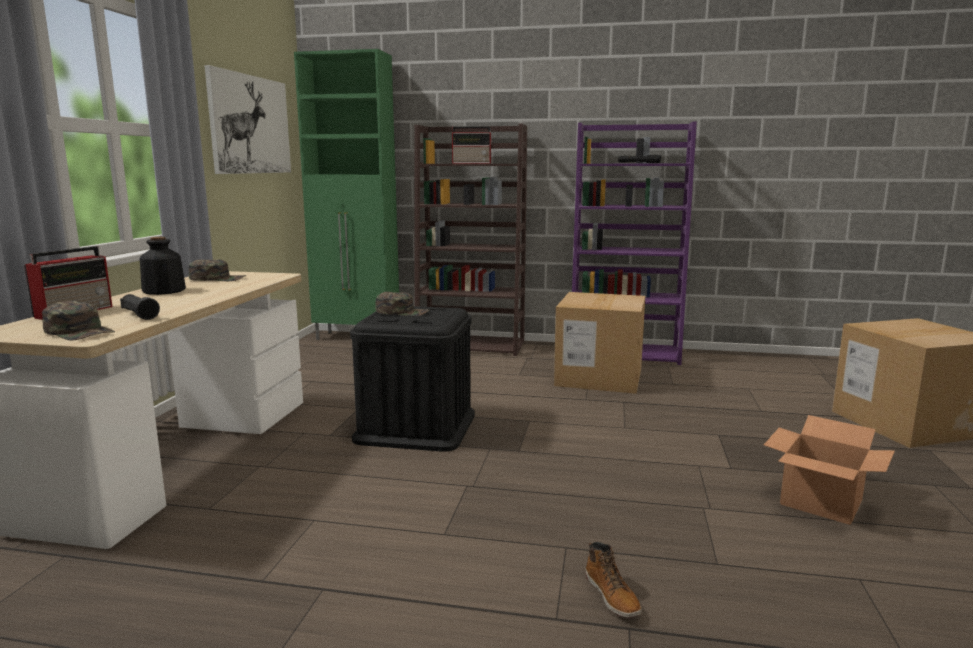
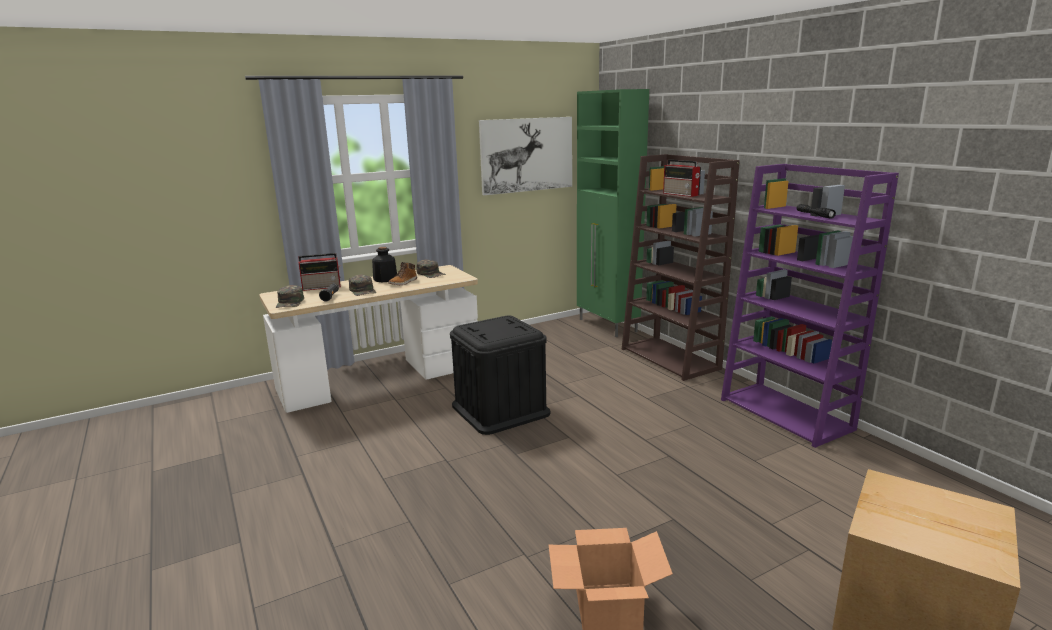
camera: 50 degrees right, 5 degrees up
green cap [375,292,430,316] -> green cap moved to [349,275,376,296]
cardboard box [554,292,645,394] -> none
boot [586,542,642,618] -> boot moved to [388,262,417,285]

